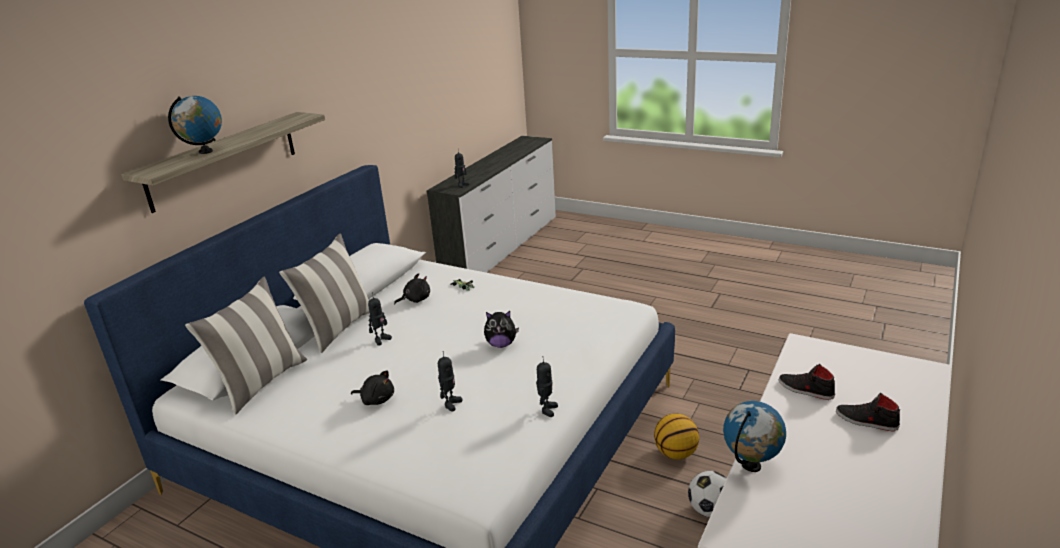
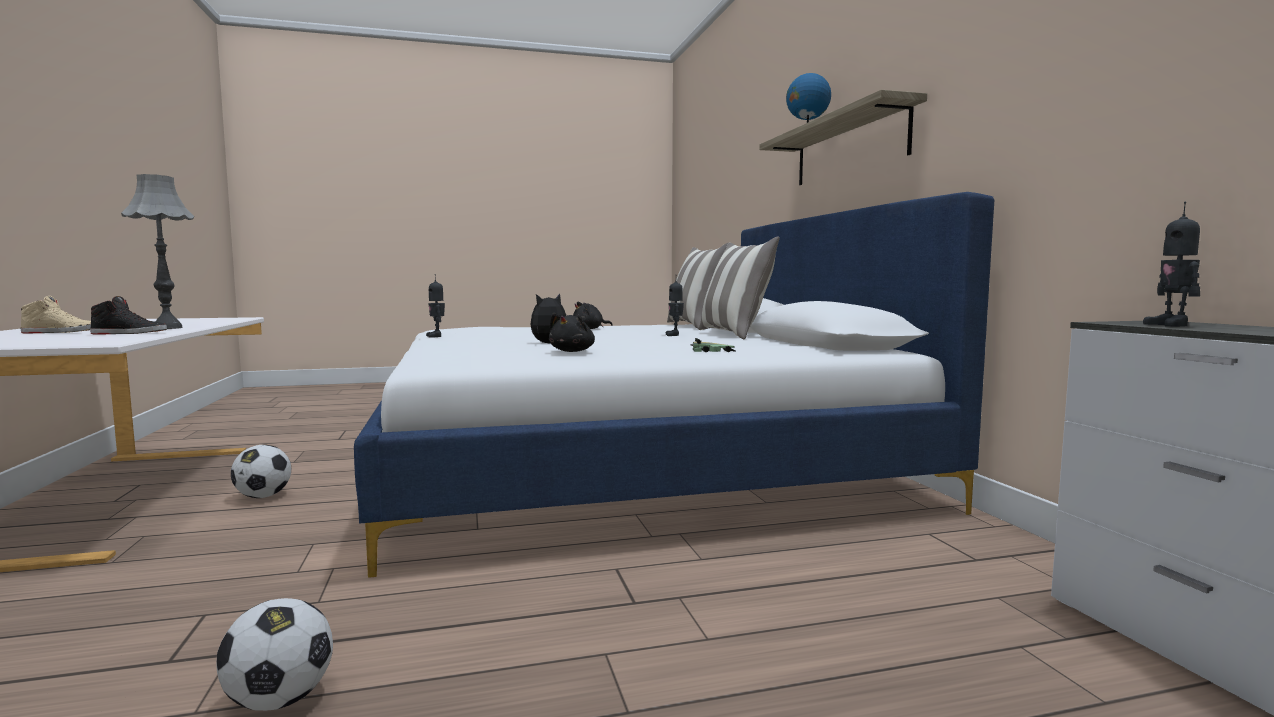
camera: 135 degrees right, 20 degrees down
black plush toy [394,273,430,304] -> black plush toy moved to [549,313,595,352]
toy robot [438,351,462,411] -> none
basketball [654,413,699,460] -> none
globe [723,401,786,472] -> none
black shoe [836,393,900,432] -> beige shoe [20,296,91,333]
none -> grey table lamp [121,174,194,329]
none -> football [216,598,333,711]

